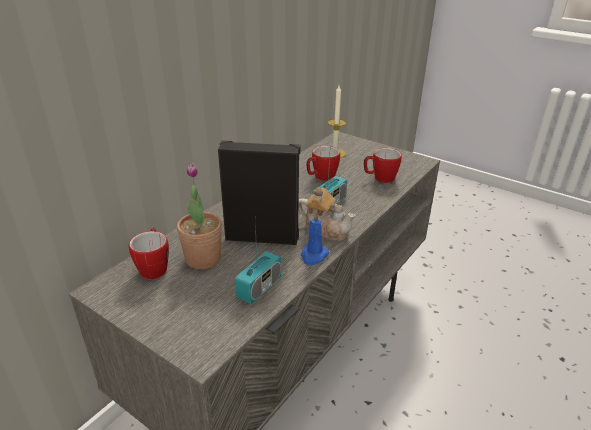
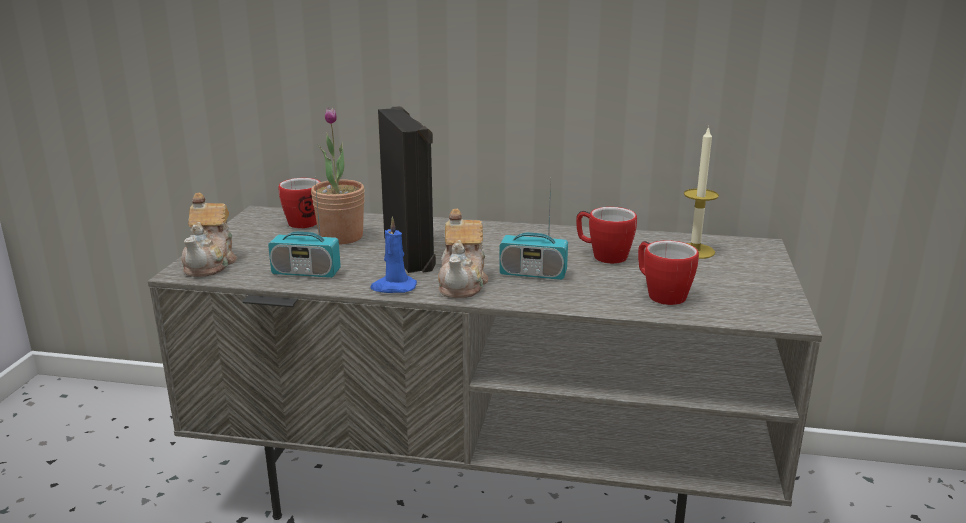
camera: 65 degrees right, 10 degrees down
none -> teapot [181,193,237,277]

